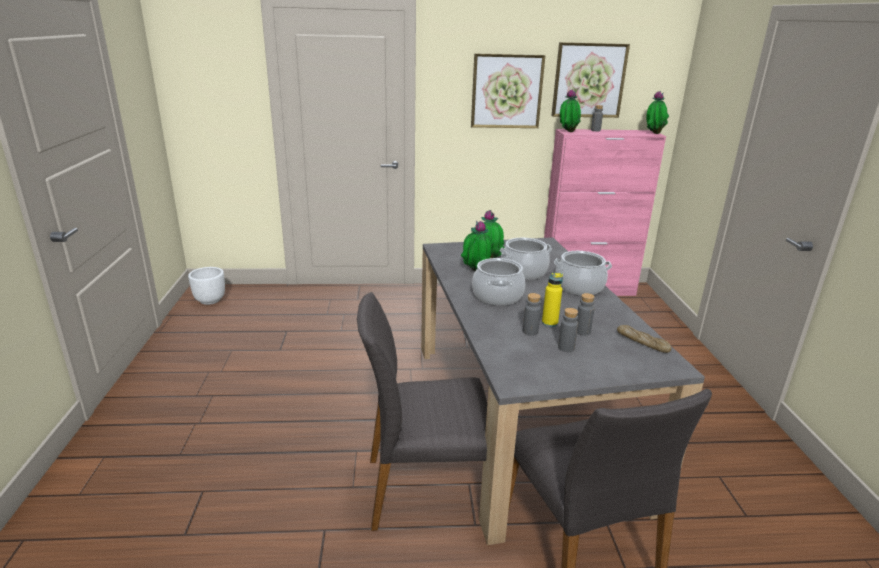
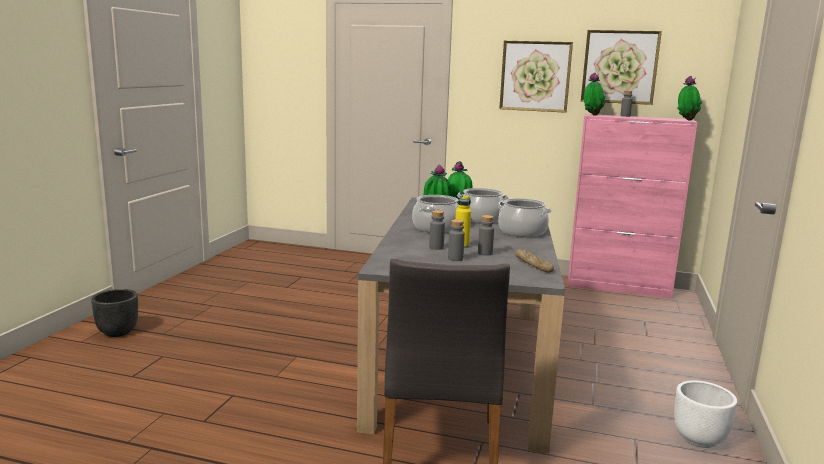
camera: 20 degrees right, 10 degrees down
white planter [188,267,225,305] -> white planter moved to [674,380,737,448]
grey chair [357,292,487,531] -> none
none -> black planter [91,289,138,337]

